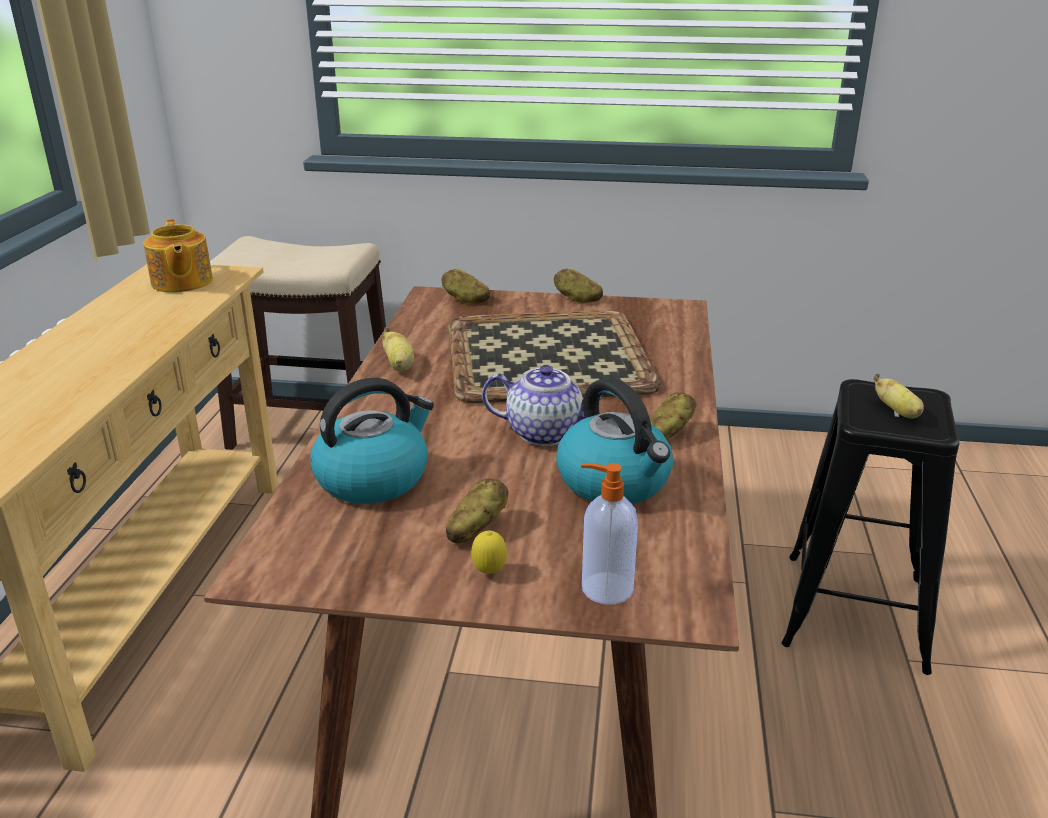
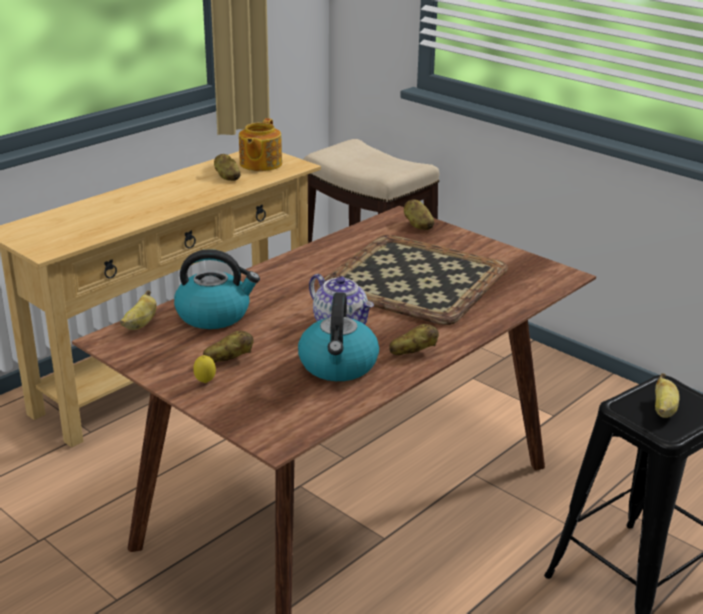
camera: 35 degrees right, 0 degrees up
banana [382,327,414,372] -> banana moved to [120,290,157,330]
potato [554,269,603,303] -> potato moved to [214,154,241,181]
soap dispenser [581,463,638,604] -> none

